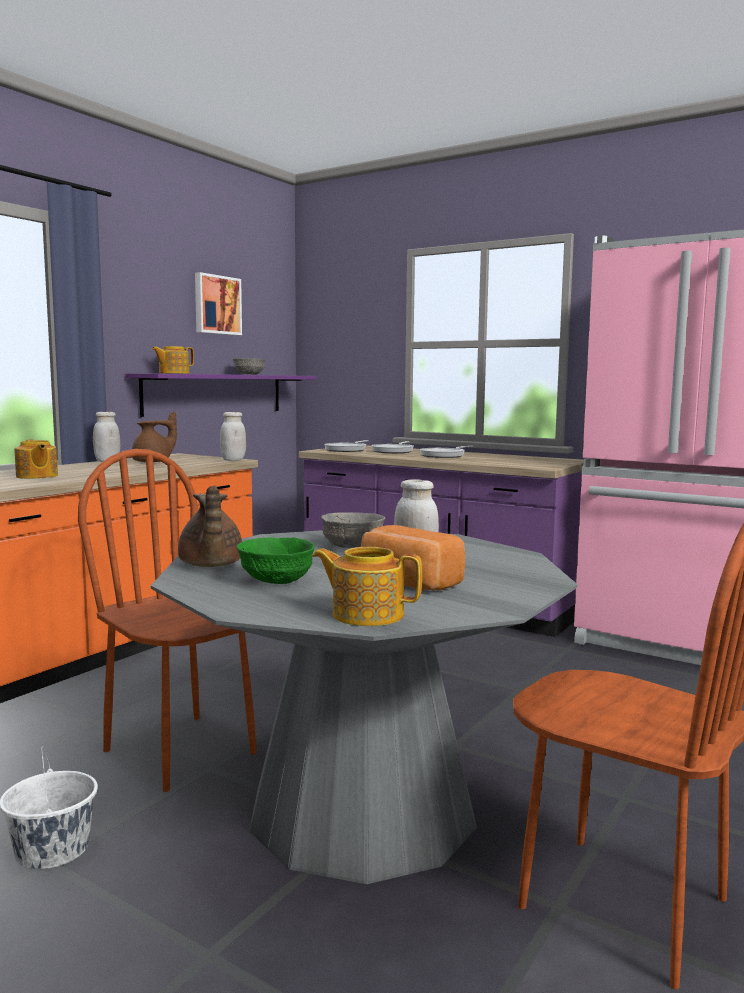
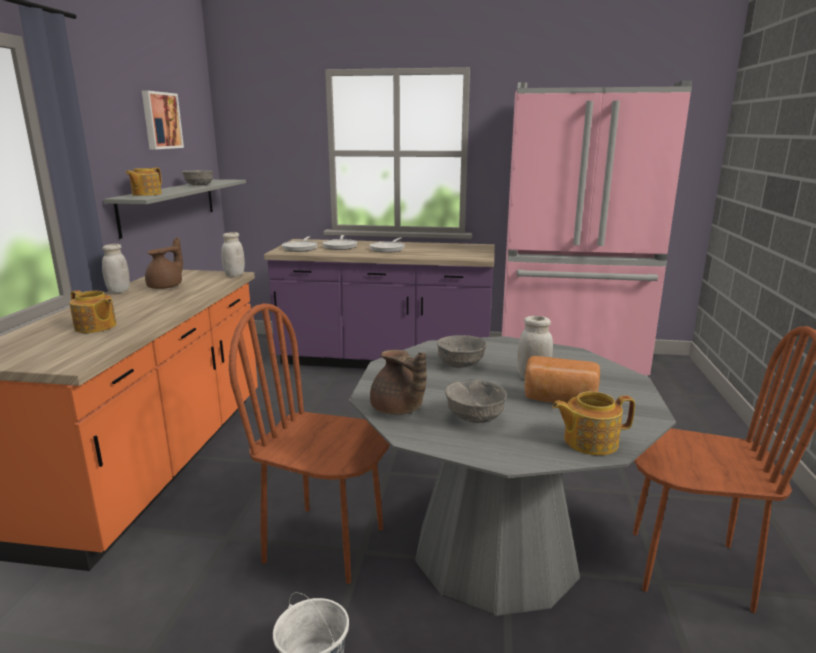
camera: 25 degrees left, 10 degrees up
purple shelf [126,373,316,417] -> grey shelf [103,179,246,239]
green bowl [237,537,315,584] -> grey bowl [445,379,507,423]

